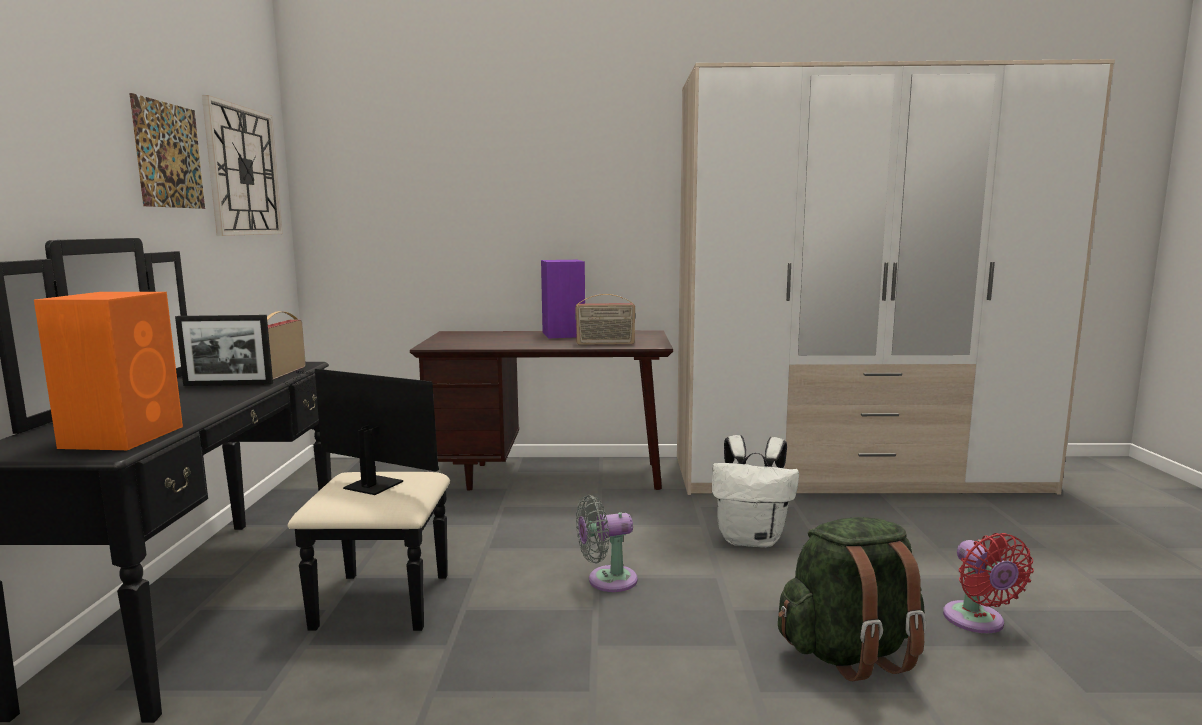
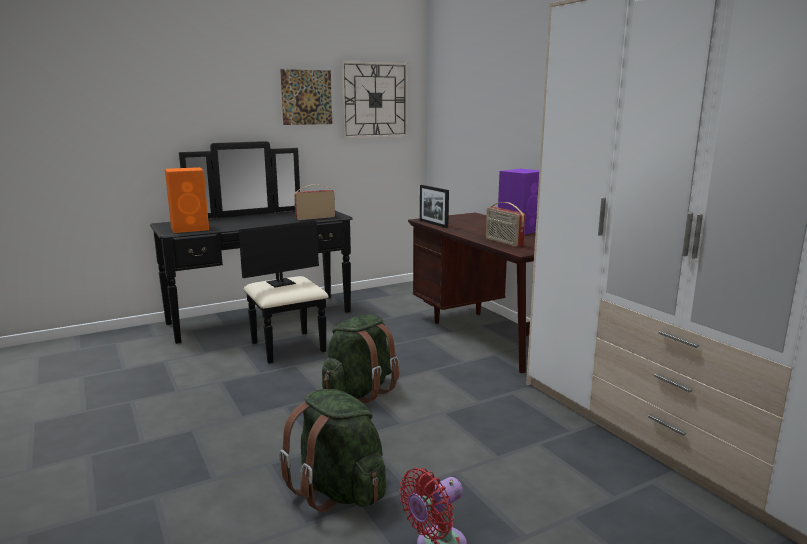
camera: 60 degrees right, 5 degrees up
picture frame [175,315,273,386] -> picture frame moved to [420,185,449,228]
monitor [284,369,439,495] -> monitor turned 60 degrees clockwise [239,220,339,287]
grey fan [576,495,638,592] -> green backpack [322,315,399,403]
white backpack [712,435,799,548] -> none

